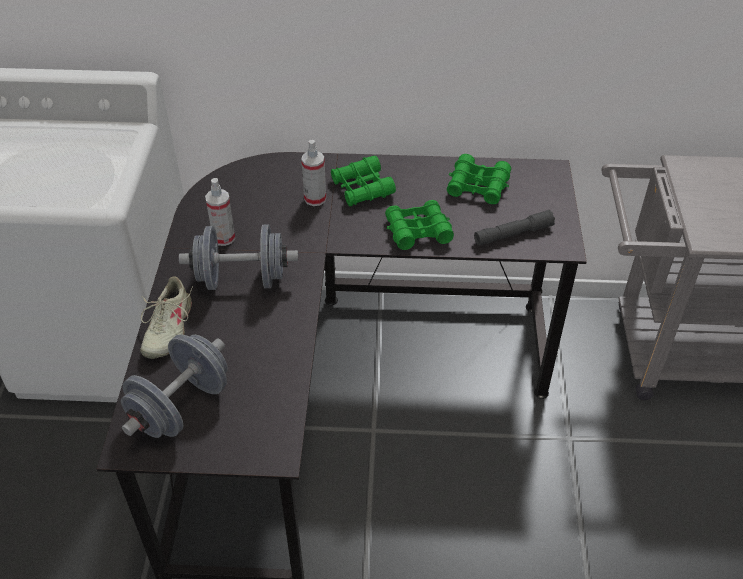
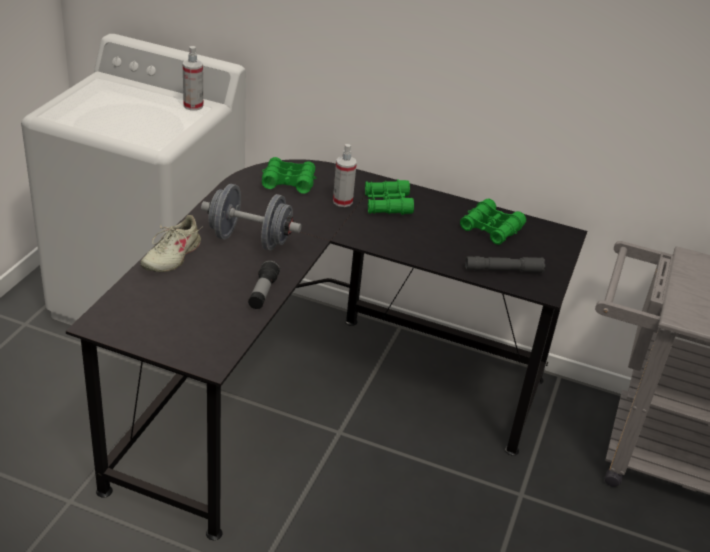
camera: 15 degrees right, 10 degrees down
grey dumbbell [121,334,228,438] -> none
spray bottle [205,178,235,246] -> spray bottle moved to [183,46,203,111]
green binoculars [385,200,454,250] -> green binoculars moved to [262,157,317,194]
none -> flashlight [248,260,280,309]

